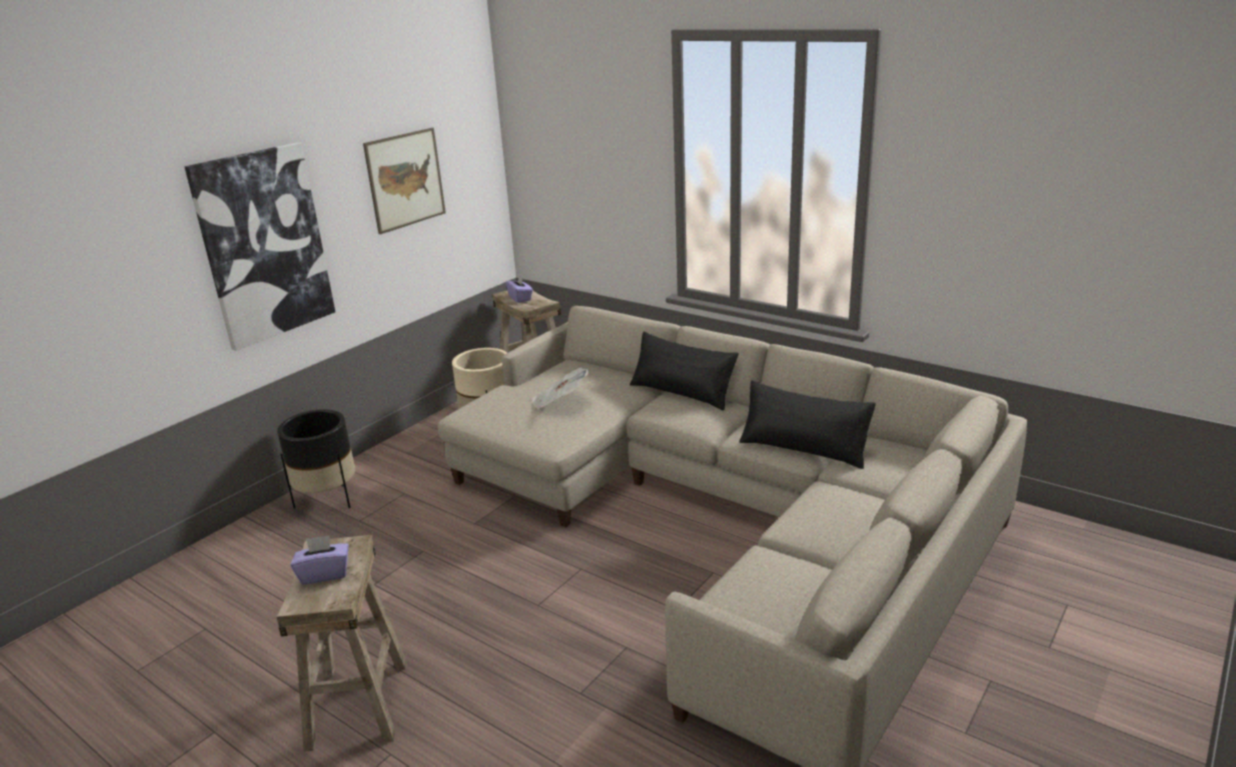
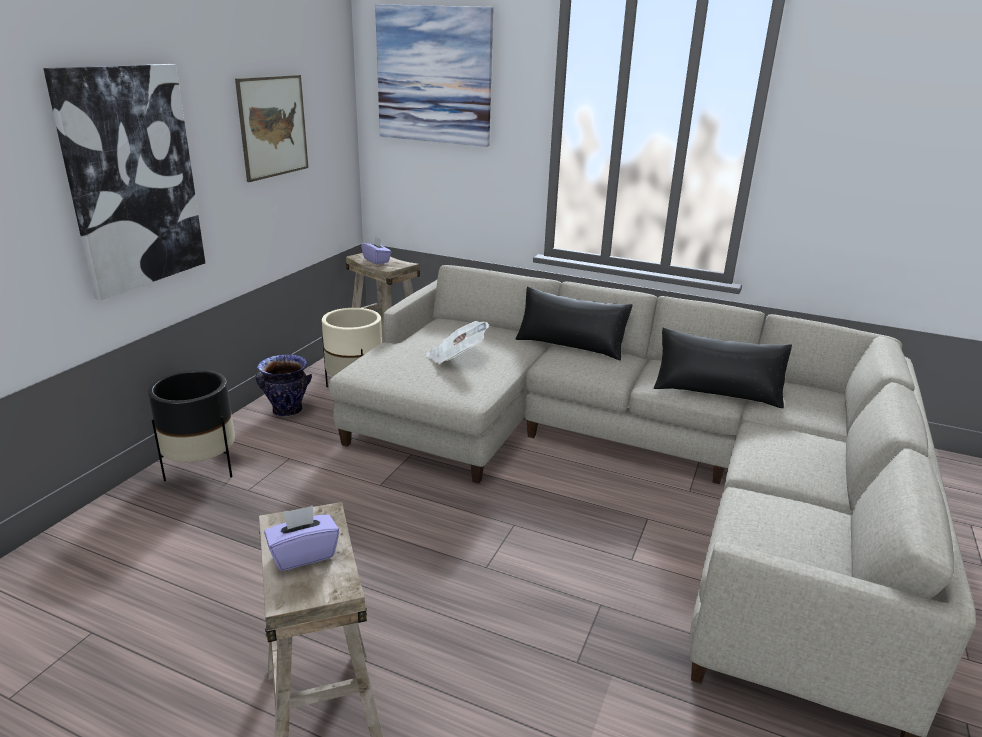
camera: 15 degrees left, 0 degrees up
none -> vase [256,354,312,417]
none -> picture [375,4,493,147]

